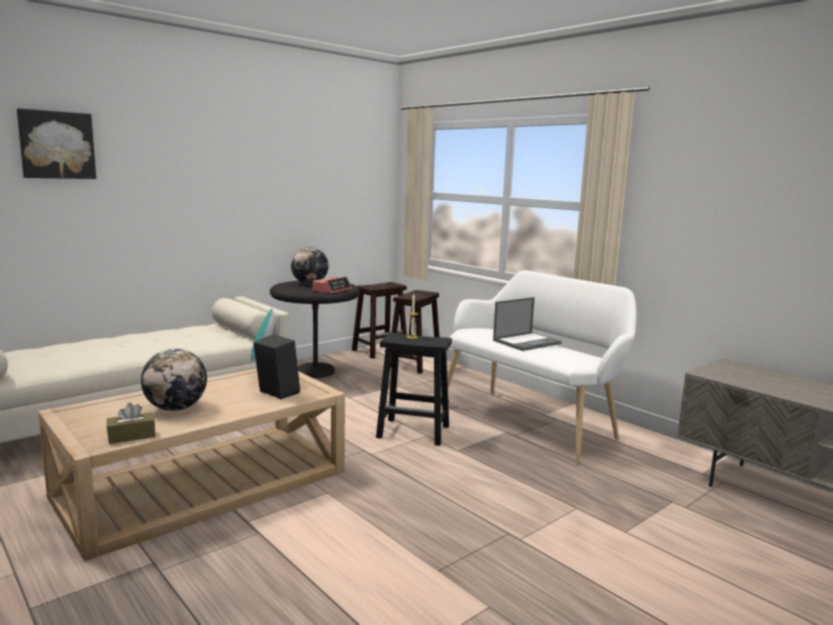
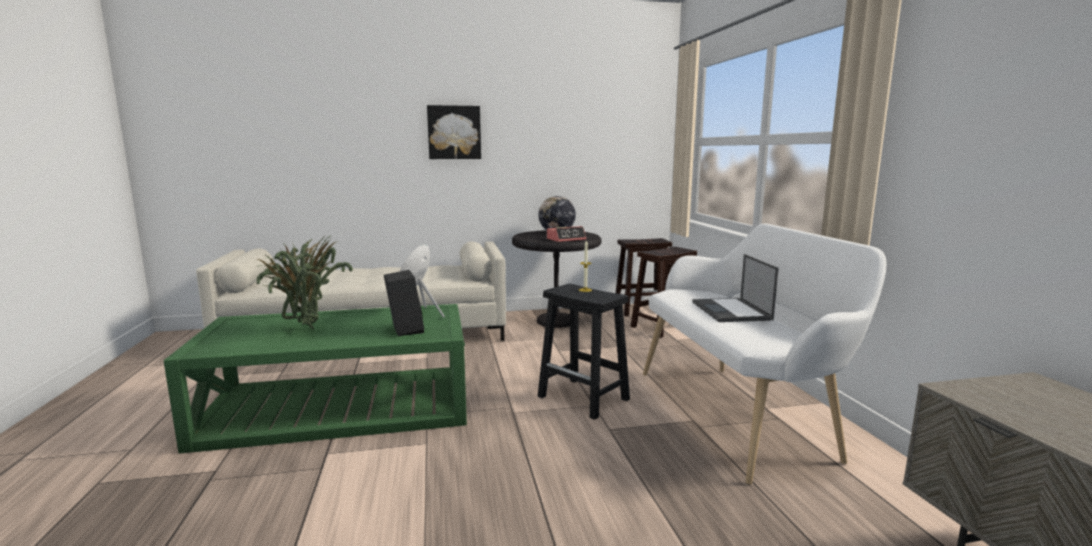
camera: 30 degrees right, 0 degrees up
picture [17,108,96,179] -> picture moved to [427,105,481,159]
beige coffee table [38,369,345,561] -> green coffee table [164,304,467,453]
brown tissue box [107,403,155,444] -> none
globe [141,349,207,411] -> potted plant [257,235,353,329]
laptop [493,297,562,351] -> laptop turned 90 degrees clockwise [692,254,779,322]

